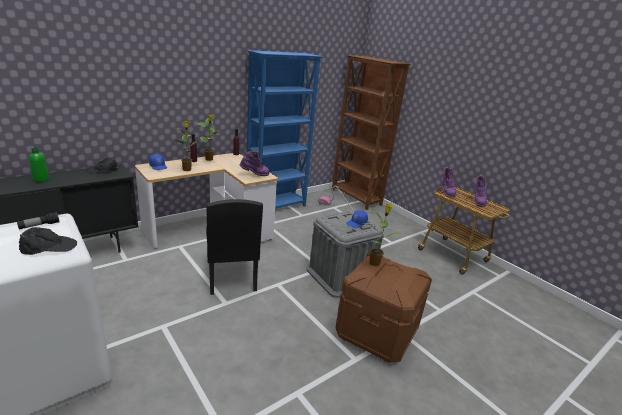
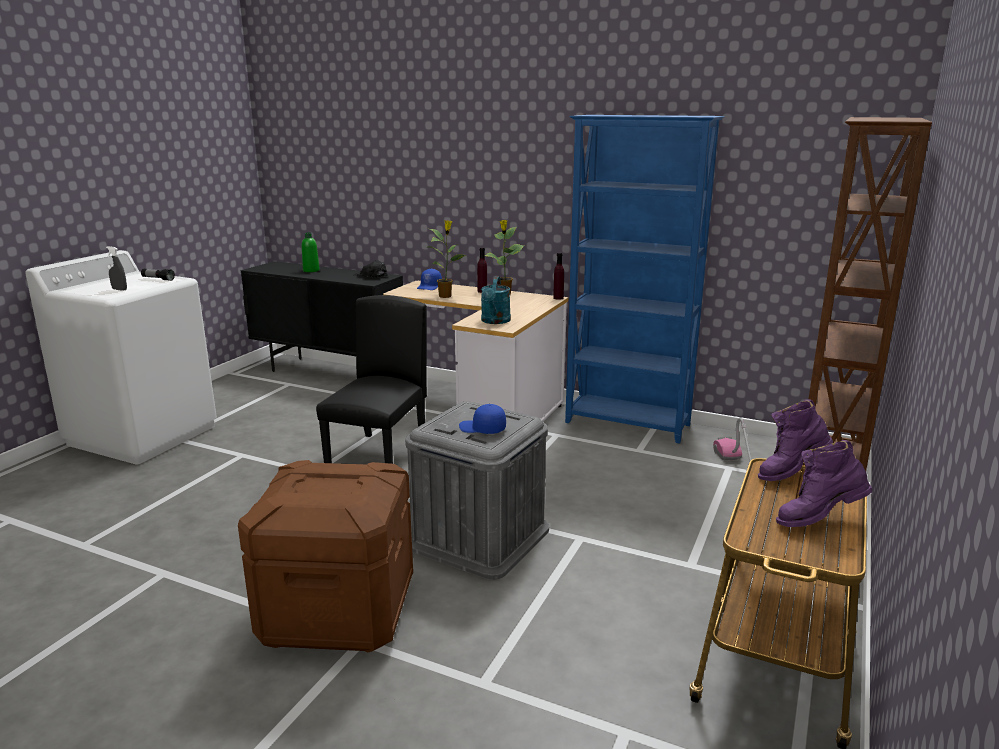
camera: 65 degrees right, 5 degrees down
black cap [19,227,77,255] -> grey spray bottle [106,246,127,291]
black chair [206,199,263,295] -> black chair turned 150 degrees clockwise [316,295,427,464]
purple boot [240,151,270,176] -> turquoise watering can [481,276,511,324]
potted plant [365,204,401,266] -> none

